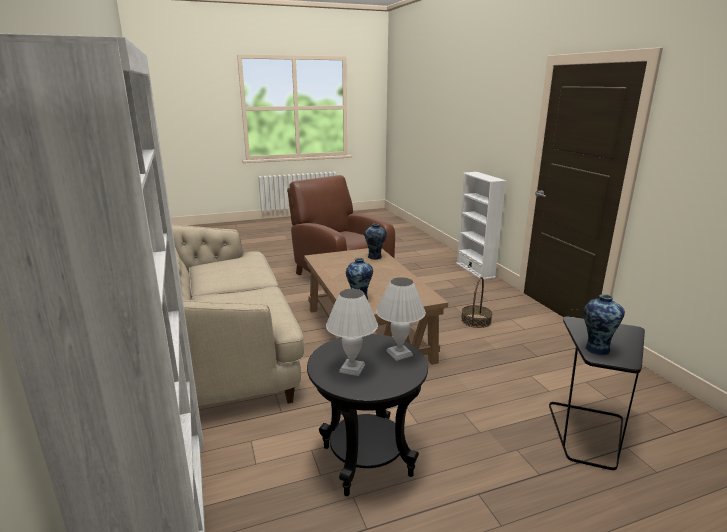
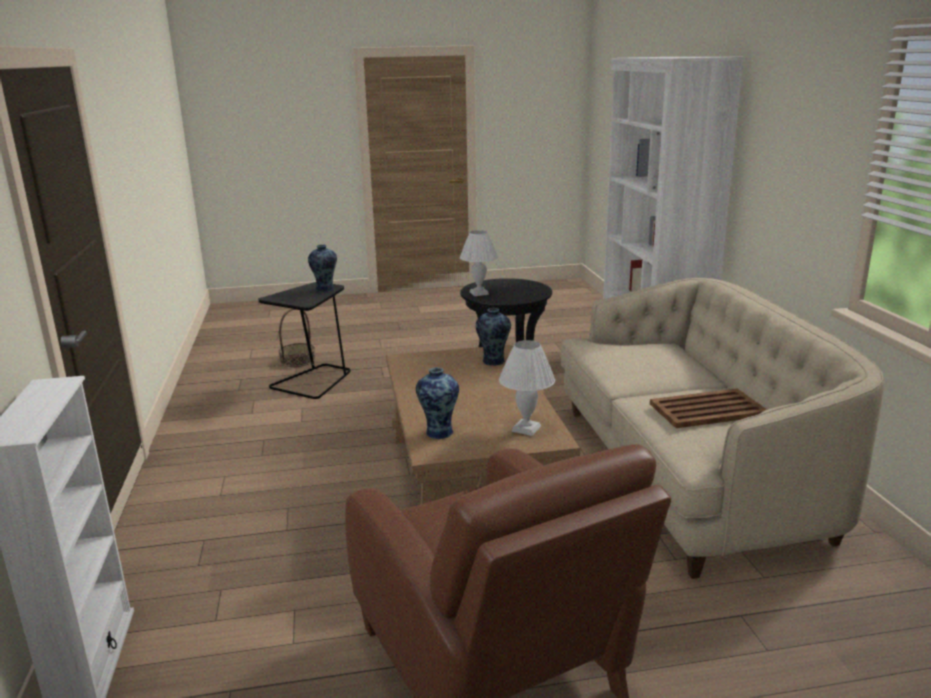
camera: 170 degrees left, 0 degrees up
white table lamp [326,289,378,376] -> white table lamp moved to [499,340,555,436]
basket [461,277,492,328] -> basket moved to [279,309,316,367]
none -> brown tray [650,388,767,428]

